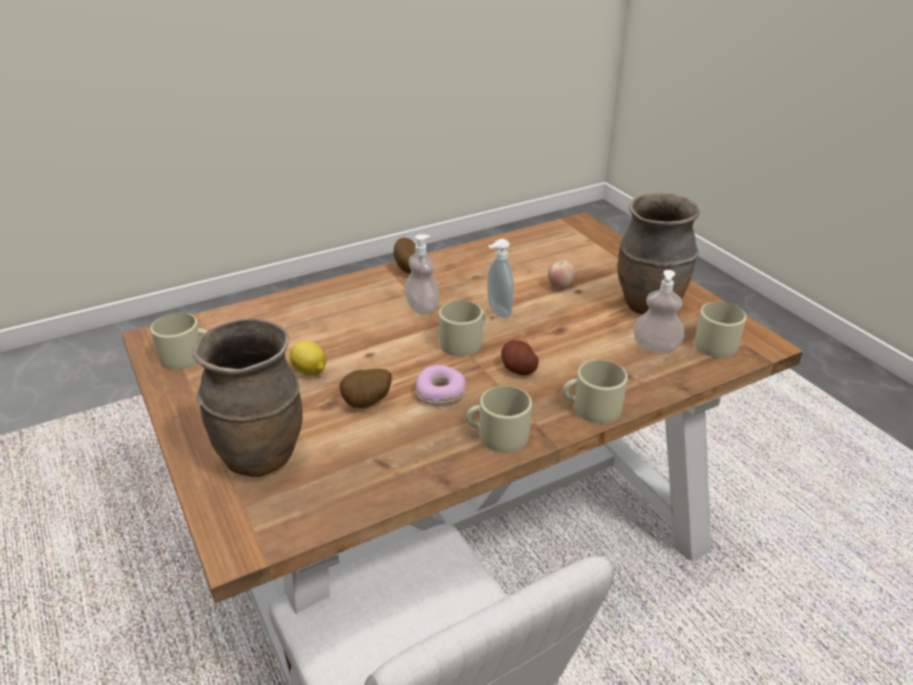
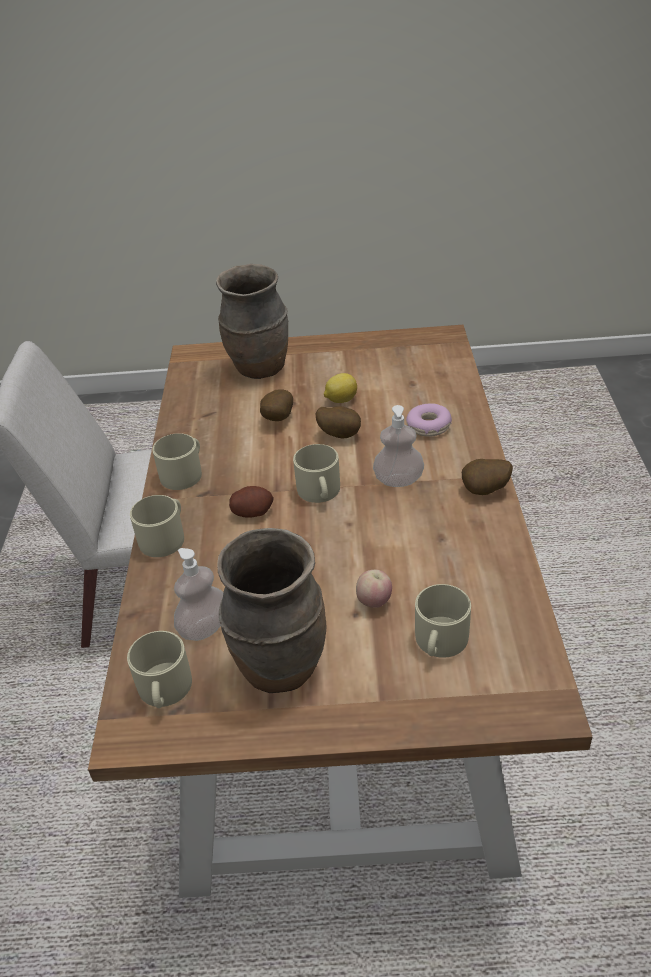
camera: 120 degrees right, 5 degrees up
beige mug [150,313,208,370] -> beige mug moved to [415,584,471,658]
donut [415,365,466,405] -> donut moved to [406,404,452,437]
soap dispenser [487,239,514,318] -> none
none -> potato [315,406,361,439]

